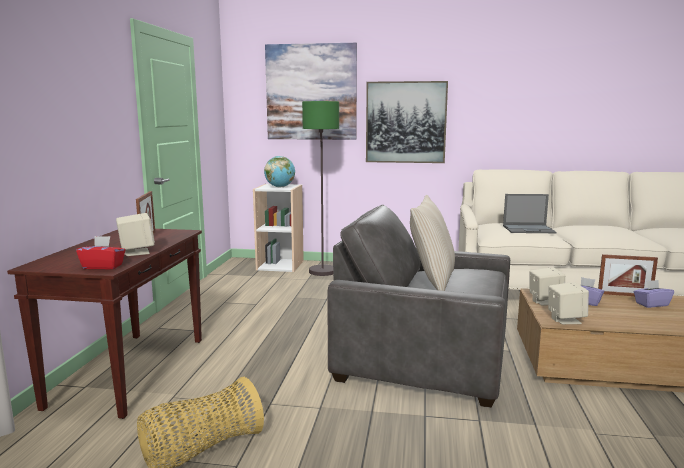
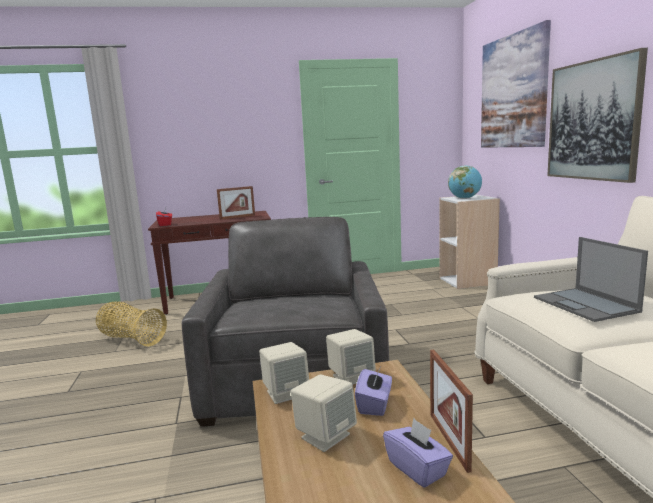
camera: 70 degrees right, 0 degrees up
beige speaker [116,213,155,256] -> beige speaker moved to [291,374,357,452]
green floor lamp [302,101,339,276] -> none
beige pillow [410,195,455,291] -> none

